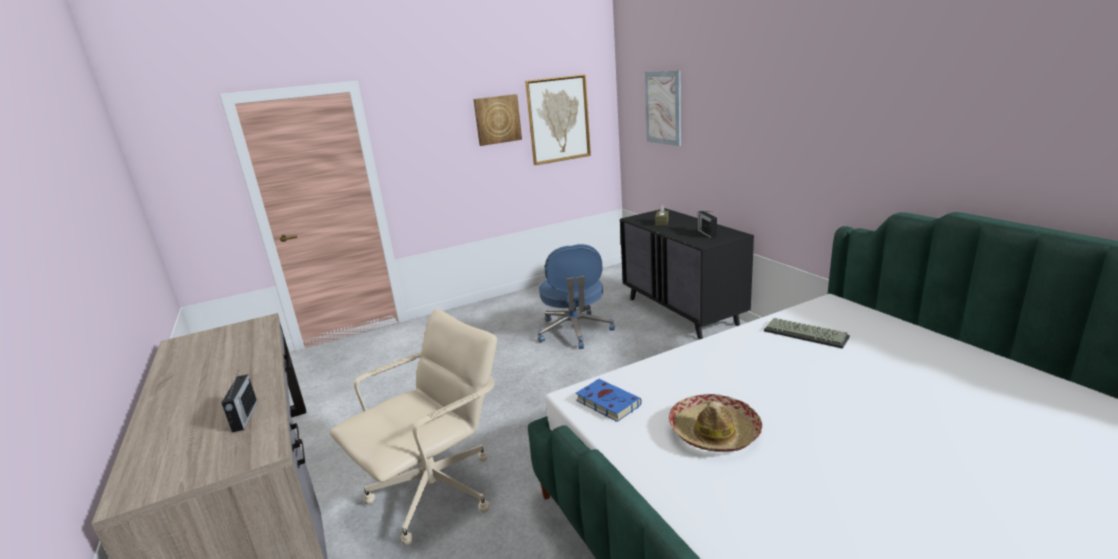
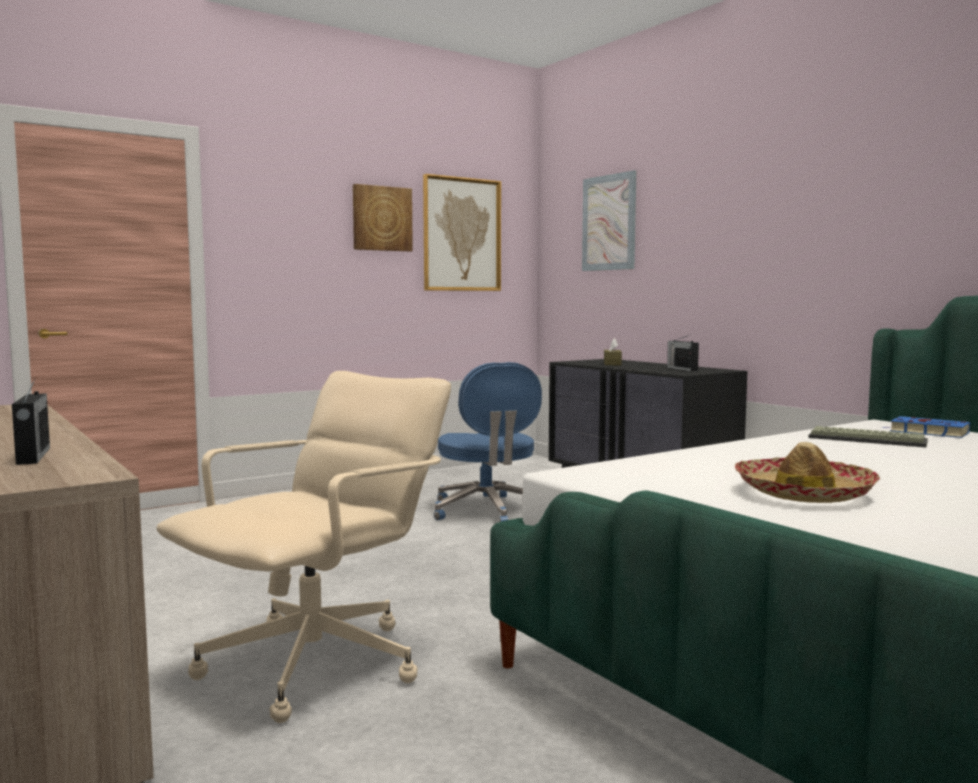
camera: 10 degrees left, 15 degrees down
blue book [576,379,642,422] -> blue book moved to [883,416,970,438]

